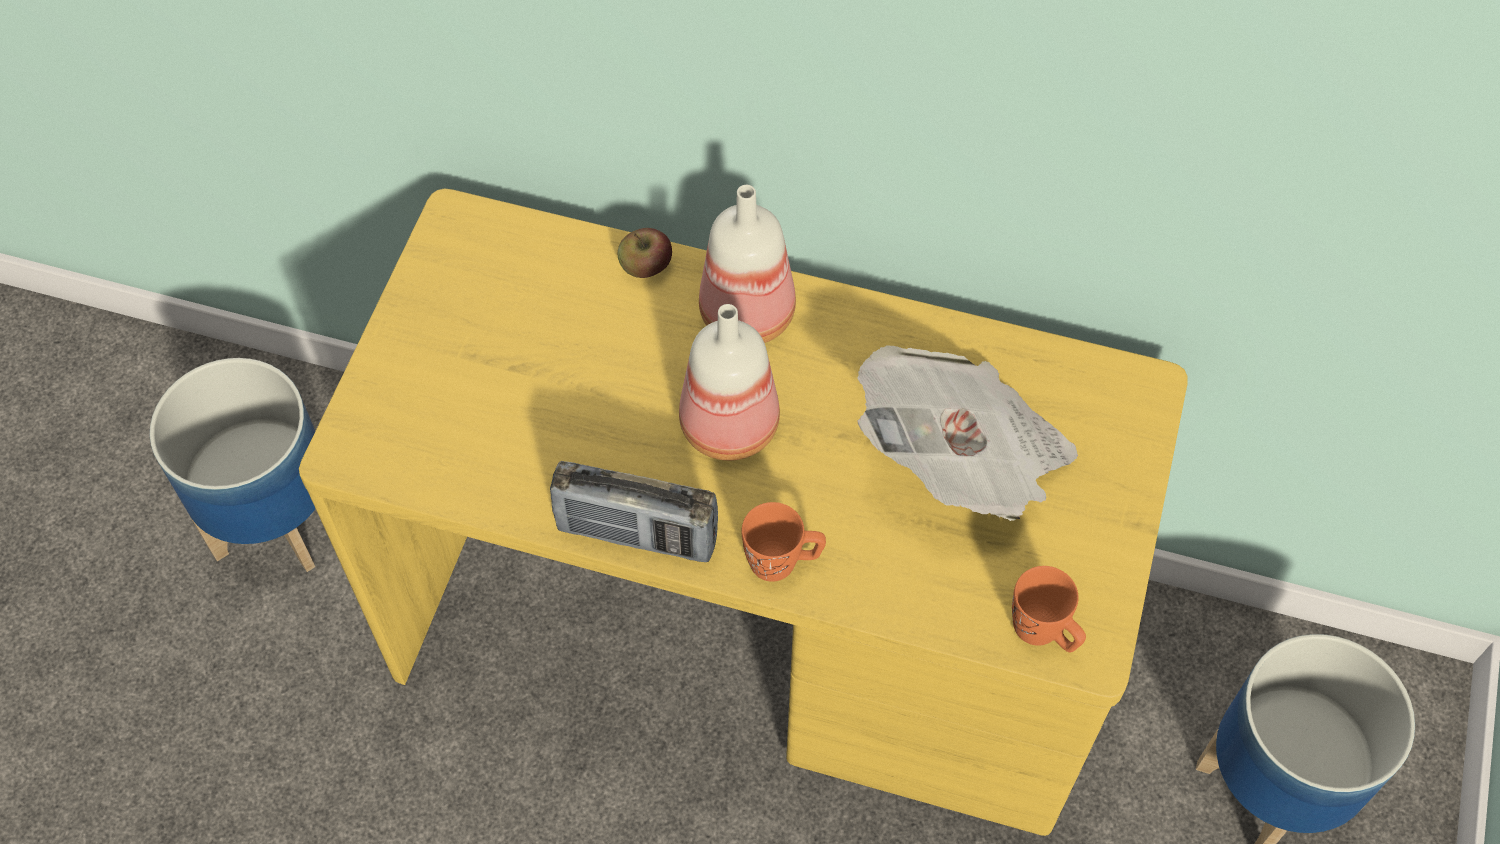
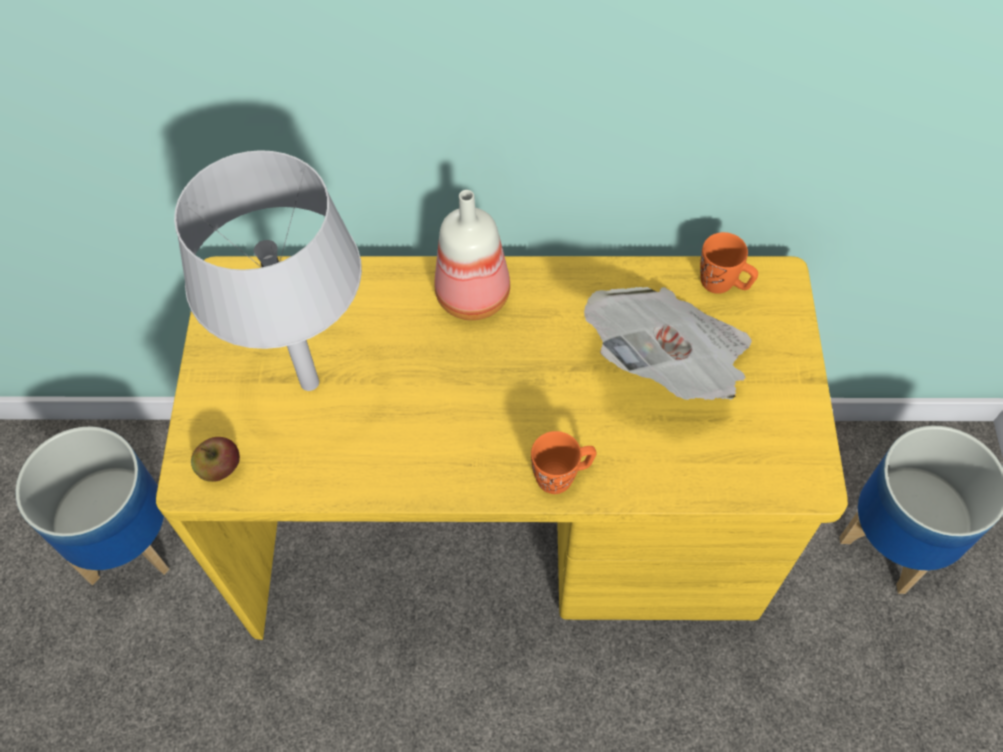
camera: 15 degrees left, 0 degrees up
radio [550,461,718,562] -> none
apple [618,228,672,278] -> apple moved to [191,437,240,482]
bottle [679,304,780,461] -> none
orange mug [1012,566,1086,652] -> orange mug moved to [700,232,758,294]
none -> grey table lamp [174,150,362,391]

